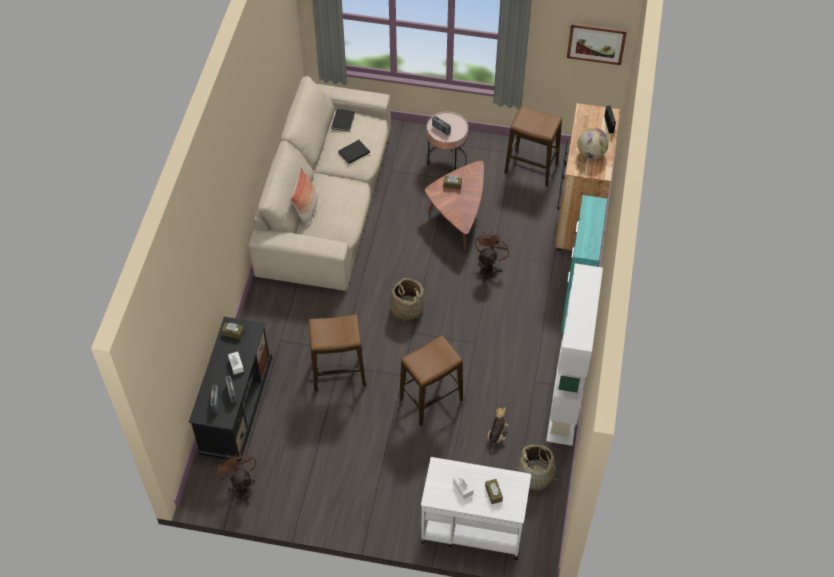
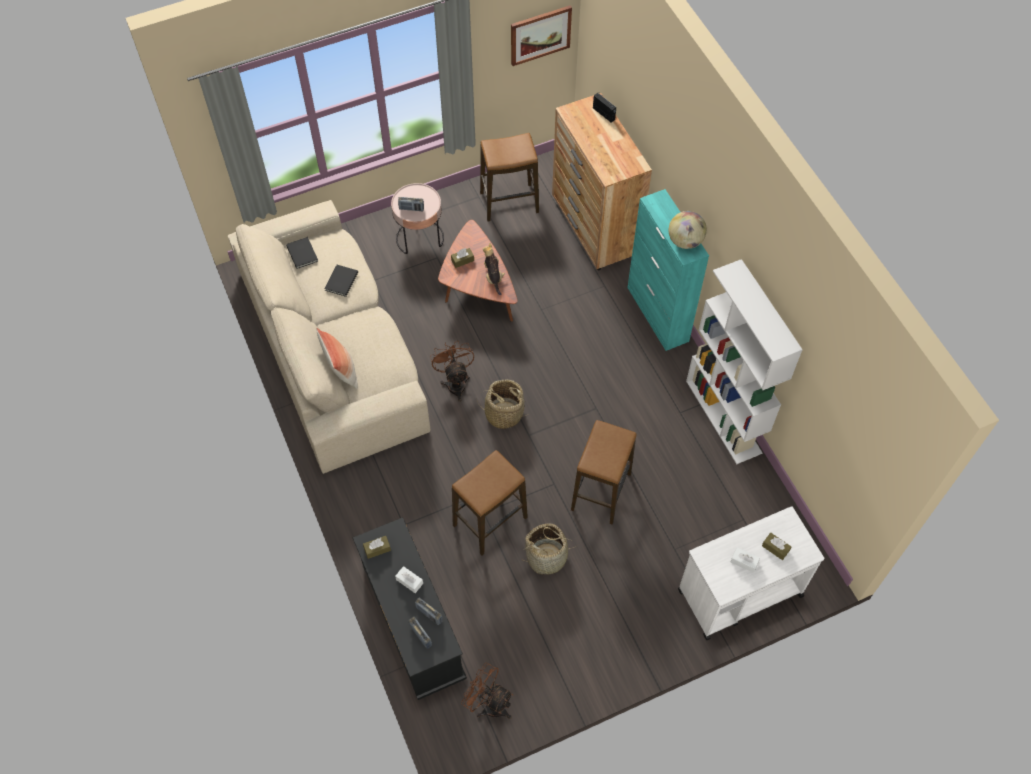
camera: 35 degrees left, 5 degrees up
brown fan [475,230,511,283] -> brown fan moved to [430,340,474,402]
plush toy [487,407,508,455] -> plush toy moved to [483,243,505,295]
basket [515,445,562,490] -> basket moved to [523,523,578,575]
globe [578,128,609,159] -> globe moved to [669,211,707,249]

